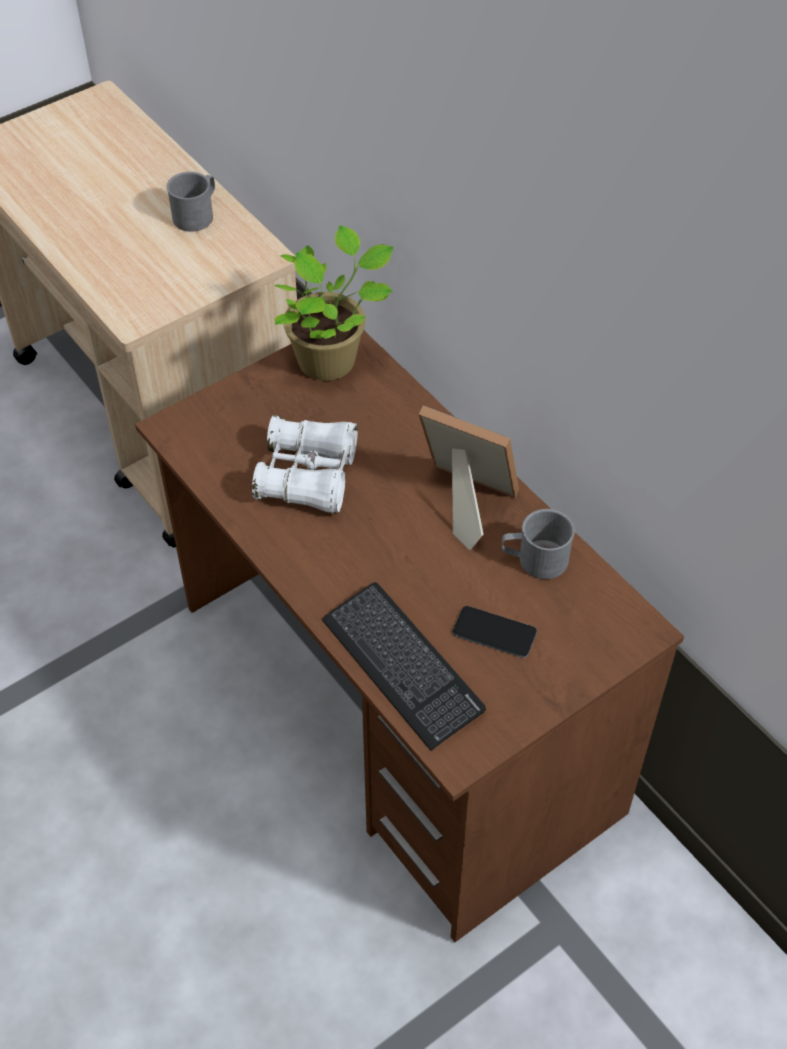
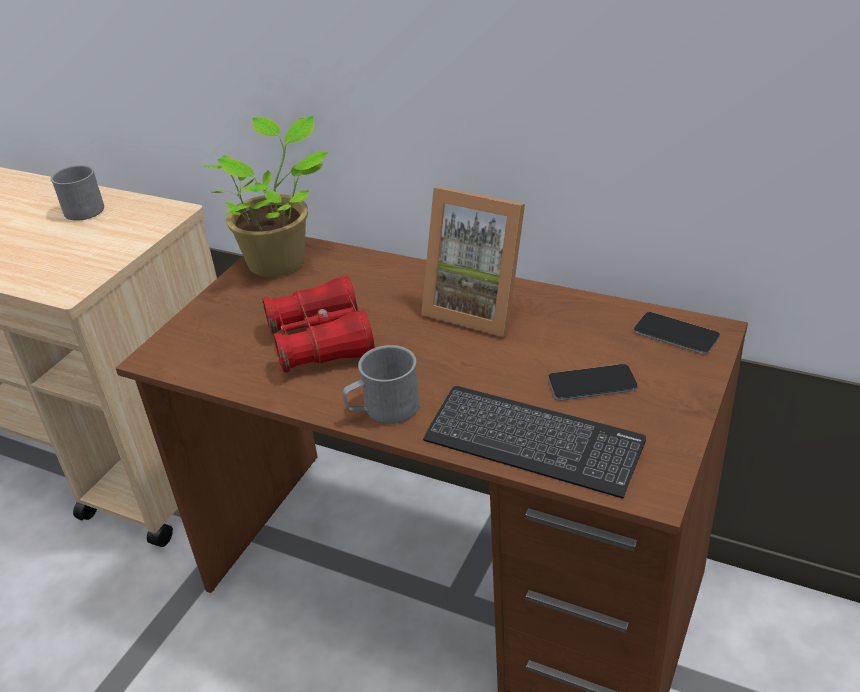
camera: 25 degrees left, 15 degrees down
white binoculars [252,415,358,514] -> red binoculars [262,276,375,373]
picture frame [418,406,519,551] -> picture frame turned 150 degrees counterclockwise [421,187,525,337]
grey mug [502,509,575,579] -> grey mug moved to [342,345,419,424]
none -> phone [634,312,720,354]

